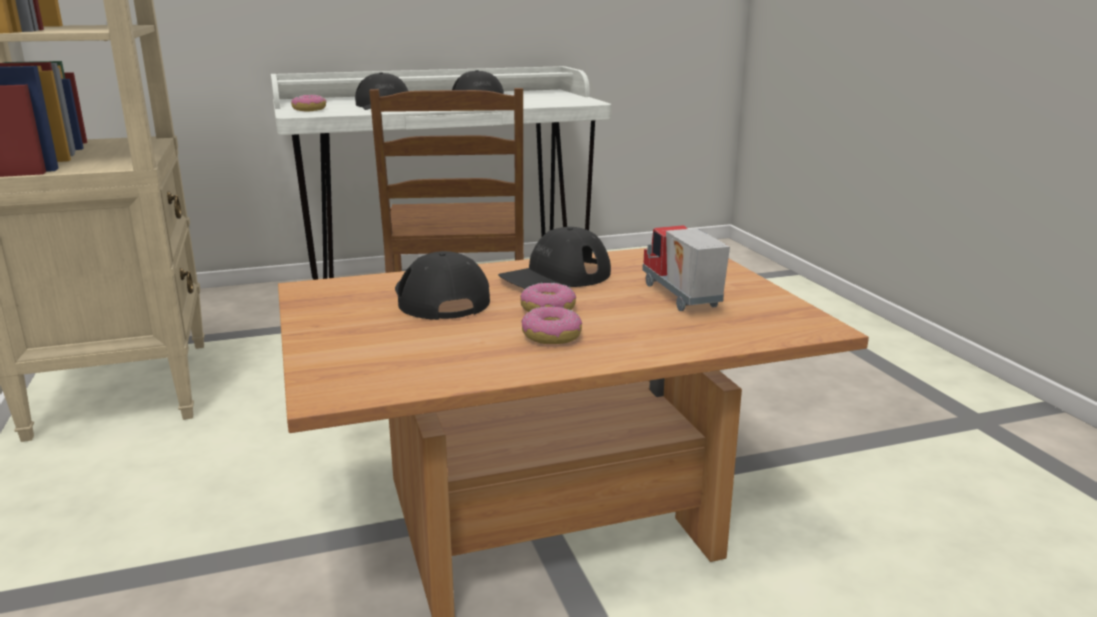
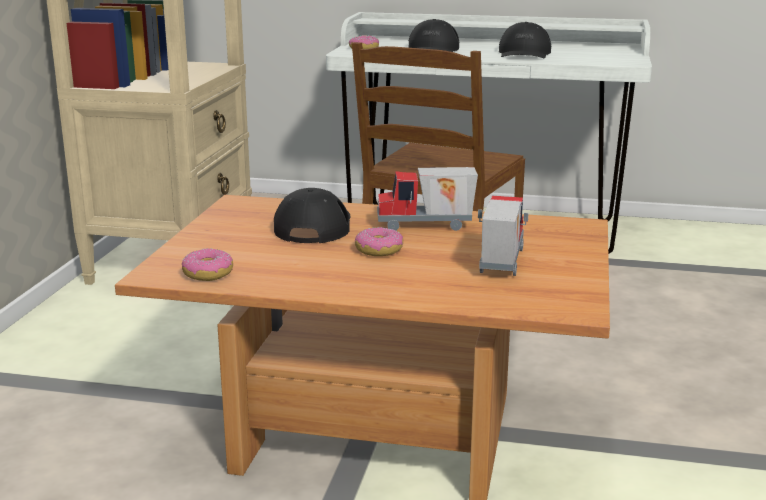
camera: 30 degrees right, 0 degrees up
black cap [498,227,611,289] -> toy truck [377,167,478,231]
donut [521,307,582,344] -> donut moved to [182,248,233,281]

